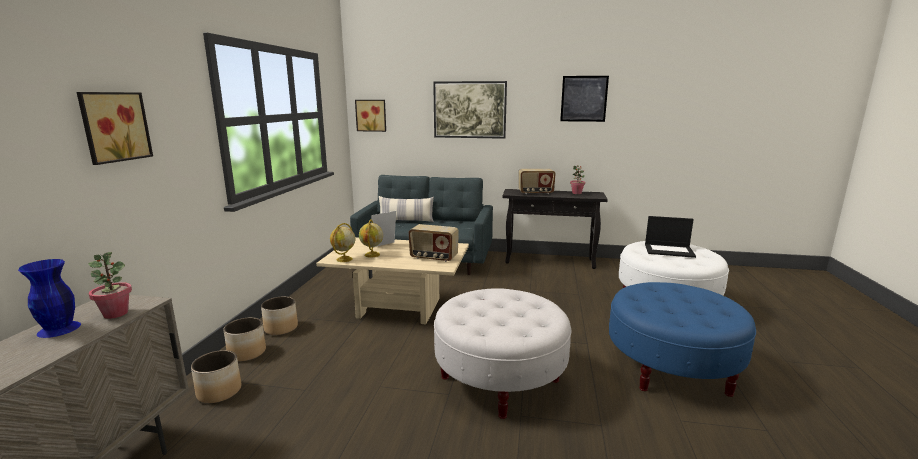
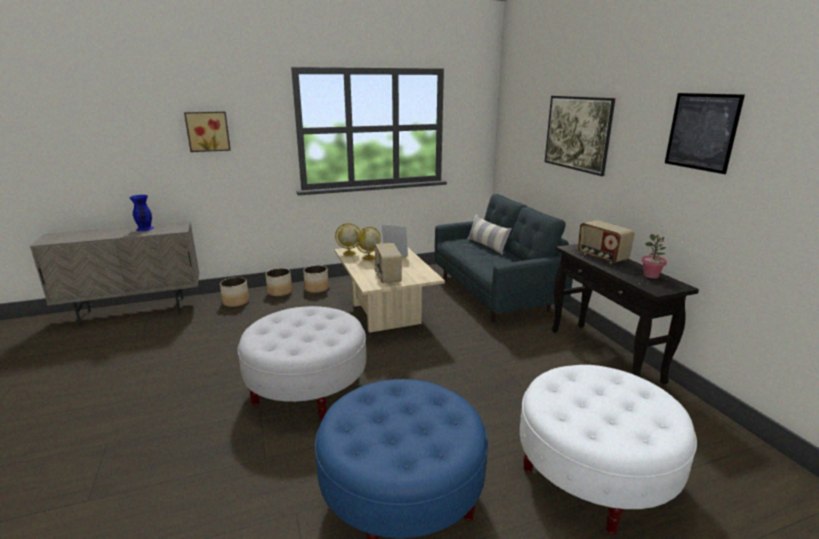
camera: 60 degrees right, 5 degrees up
potted plant [88,252,132,319] -> none
picture [355,100,386,132] -> none
laptop [645,216,696,258] -> none

